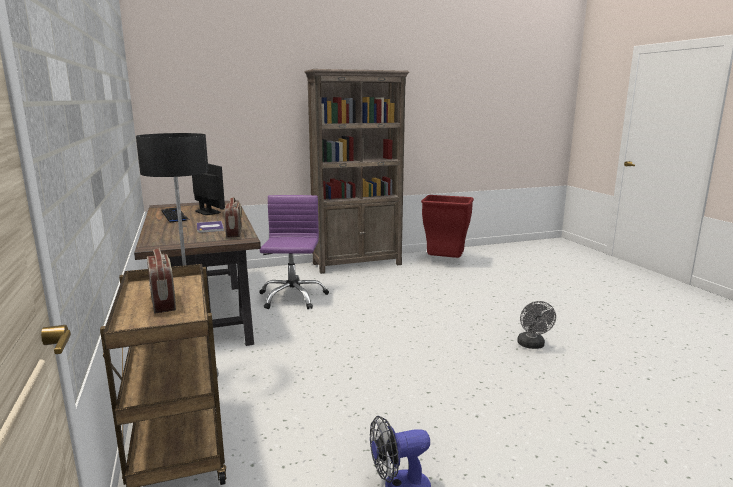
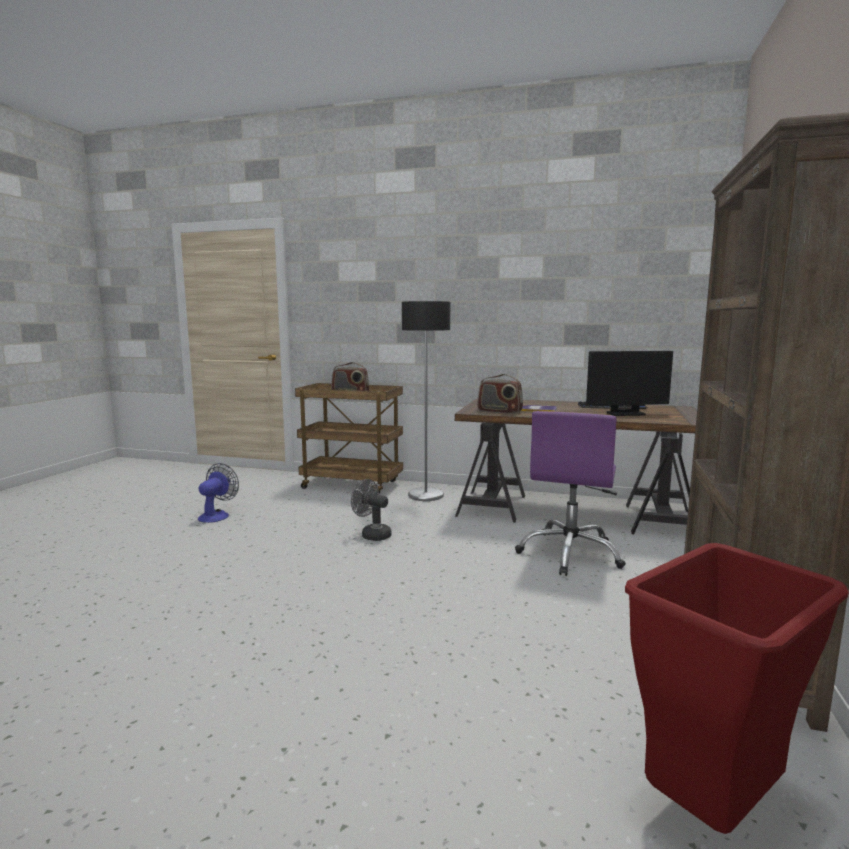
camera: 125 degrees right, 5 degrees down
purple office chair [259,195,329,309] -> purple office chair turned 75 degrees clockwise [515,411,626,576]
grey fan [517,301,556,349] -> grey fan moved to [351,479,392,541]

